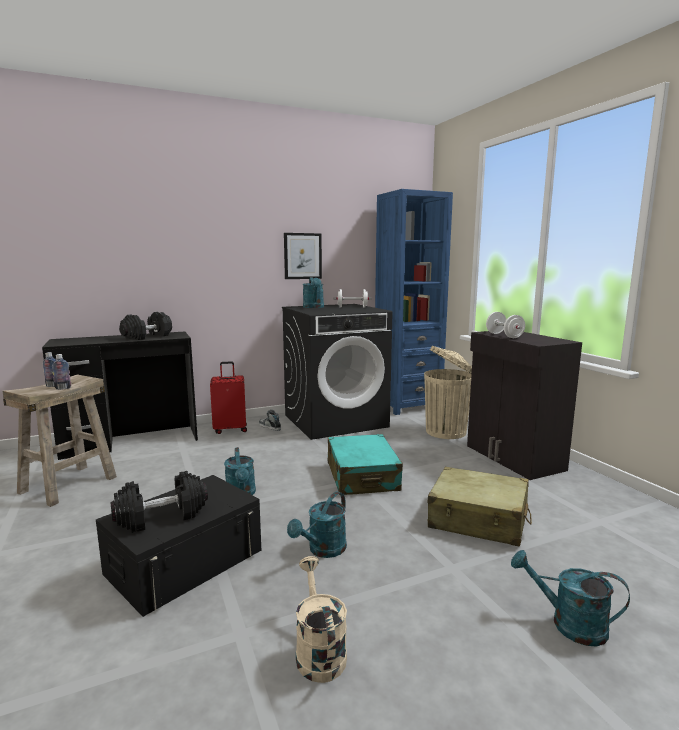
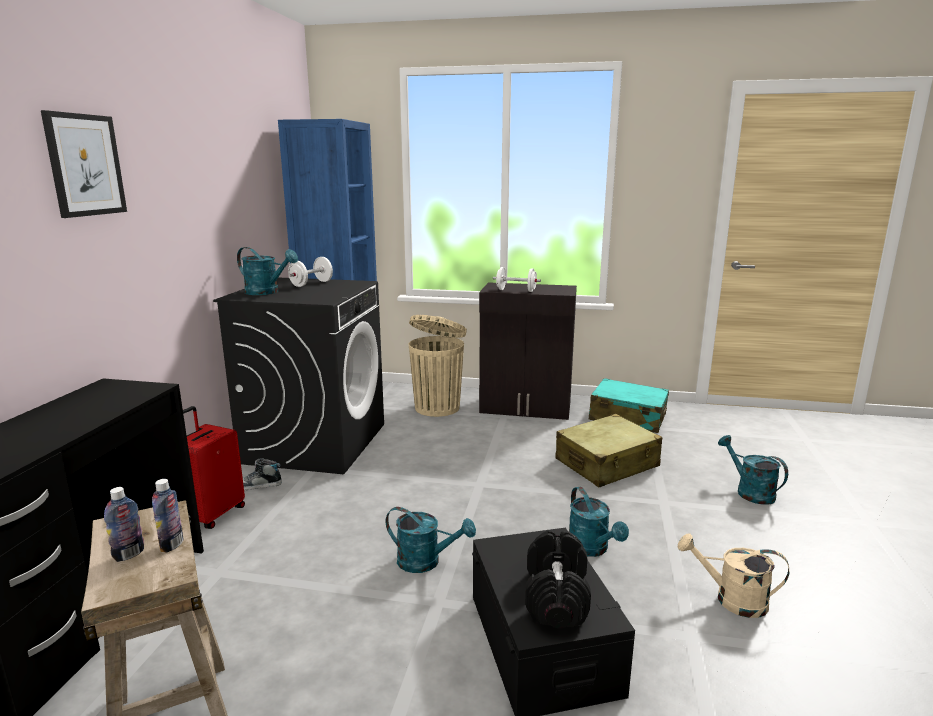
camera: 55 degrees left, 5 degrees up
black dumbbell [119,312,172,340] -> none
picture [284,233,322,279] -> picture moved to [41,110,127,218]
turquoise suitcase [328,434,403,495] -> turquoise suitcase moved to [589,378,669,433]
turquoise watering can [511,550,630,647] -> turquoise watering can turned 90 degrees clockwise [718,435,788,505]

